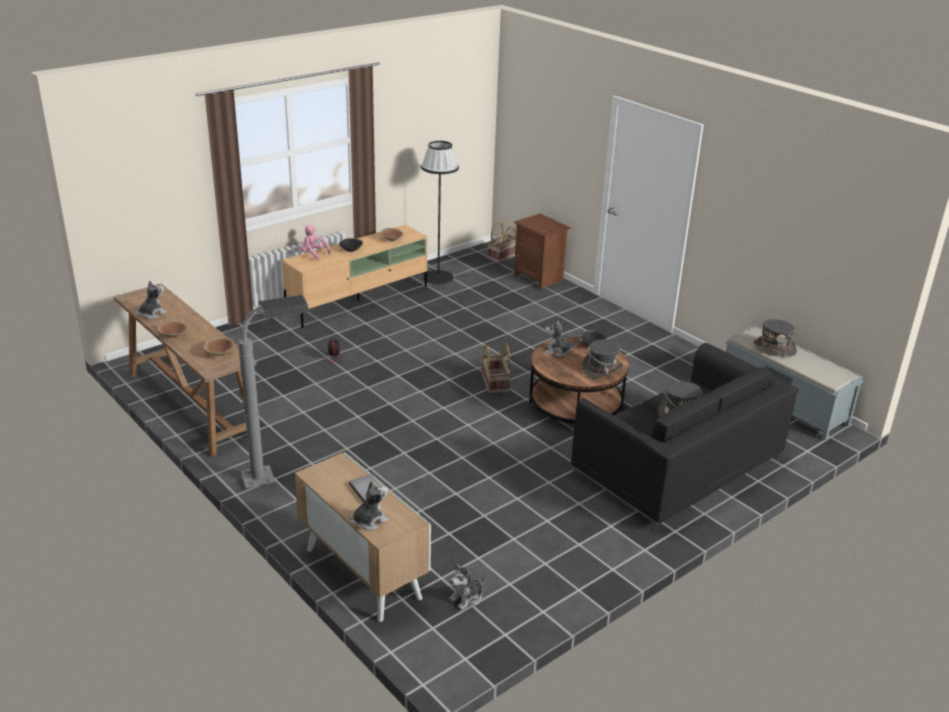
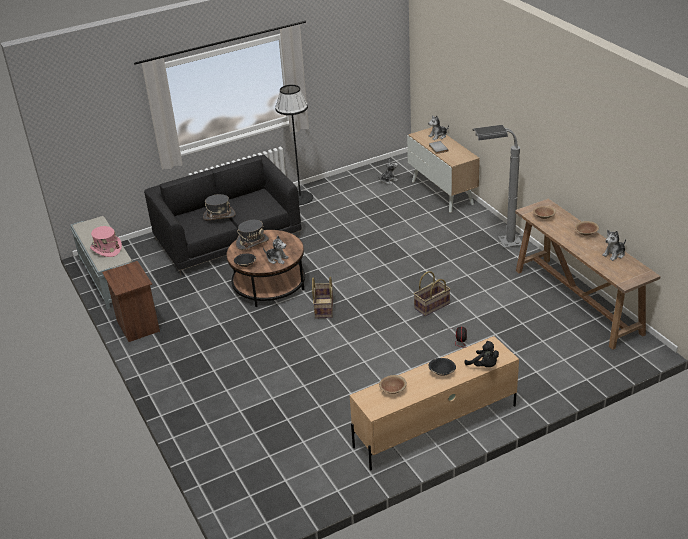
camera: 165 degrees left, 5 degrees up
pink plush toy [300,225,331,260] -> black plush toy [465,341,499,367]
black floor lamp [421,141,459,284] -> black floor lamp moved to [275,85,313,205]
basket [487,222,516,264] -> basket moved to [414,271,450,316]
brown nightstand [514,214,571,289] -> brown nightstand moved to [102,261,160,342]
grey hat [753,319,797,356] -> pink hat [90,226,122,257]

